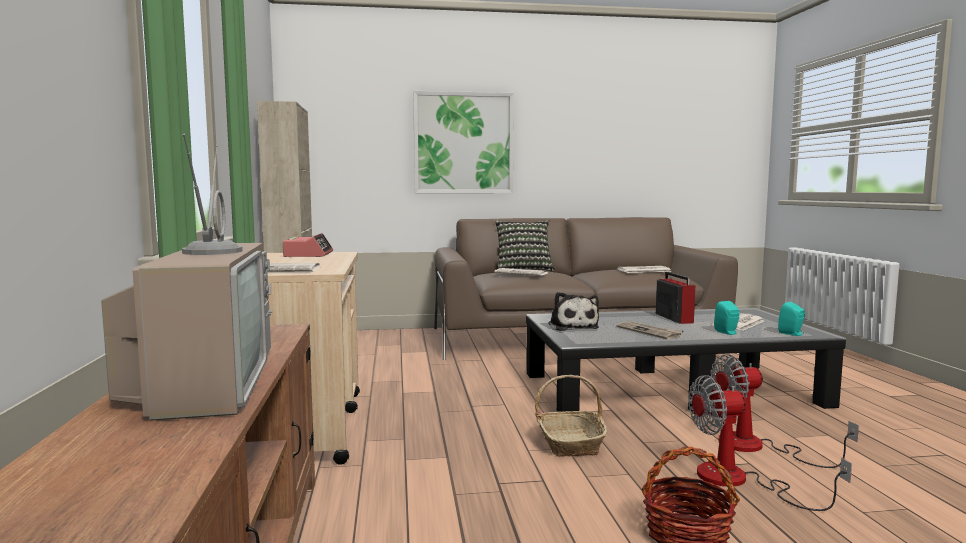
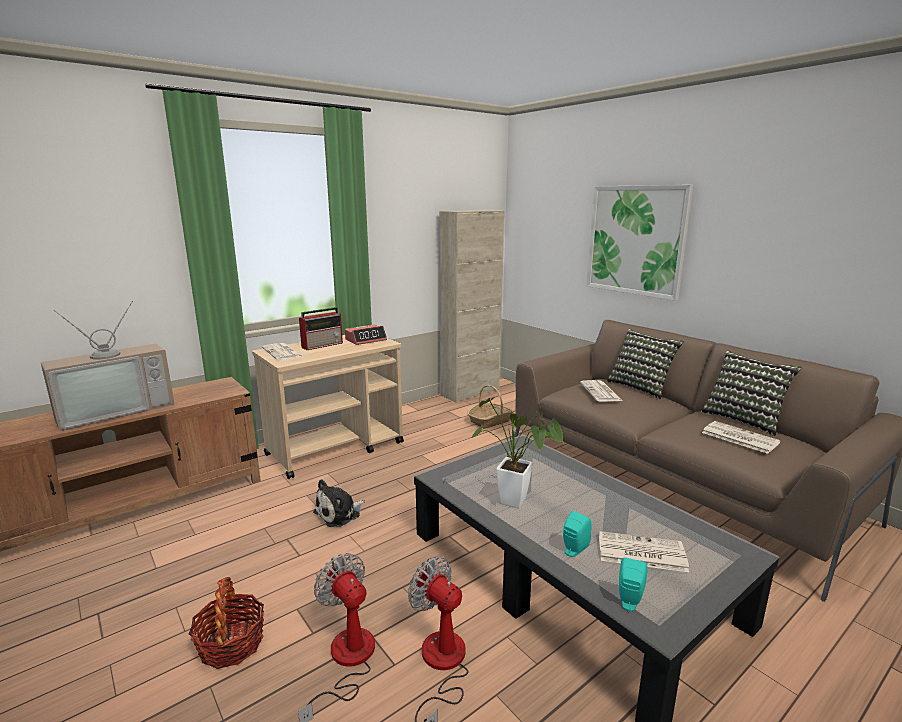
camera: 60 degrees right, 10 degrees up
basket [535,375,607,457] -> basket moved to [467,385,514,429]
plush toy [548,292,599,331] -> plush toy moved to [313,479,365,527]
newspaper [616,321,684,340] -> potted plant [471,397,564,508]
radio [656,272,695,324] -> radio moved to [299,307,343,350]
none -> pillow [701,351,802,436]

